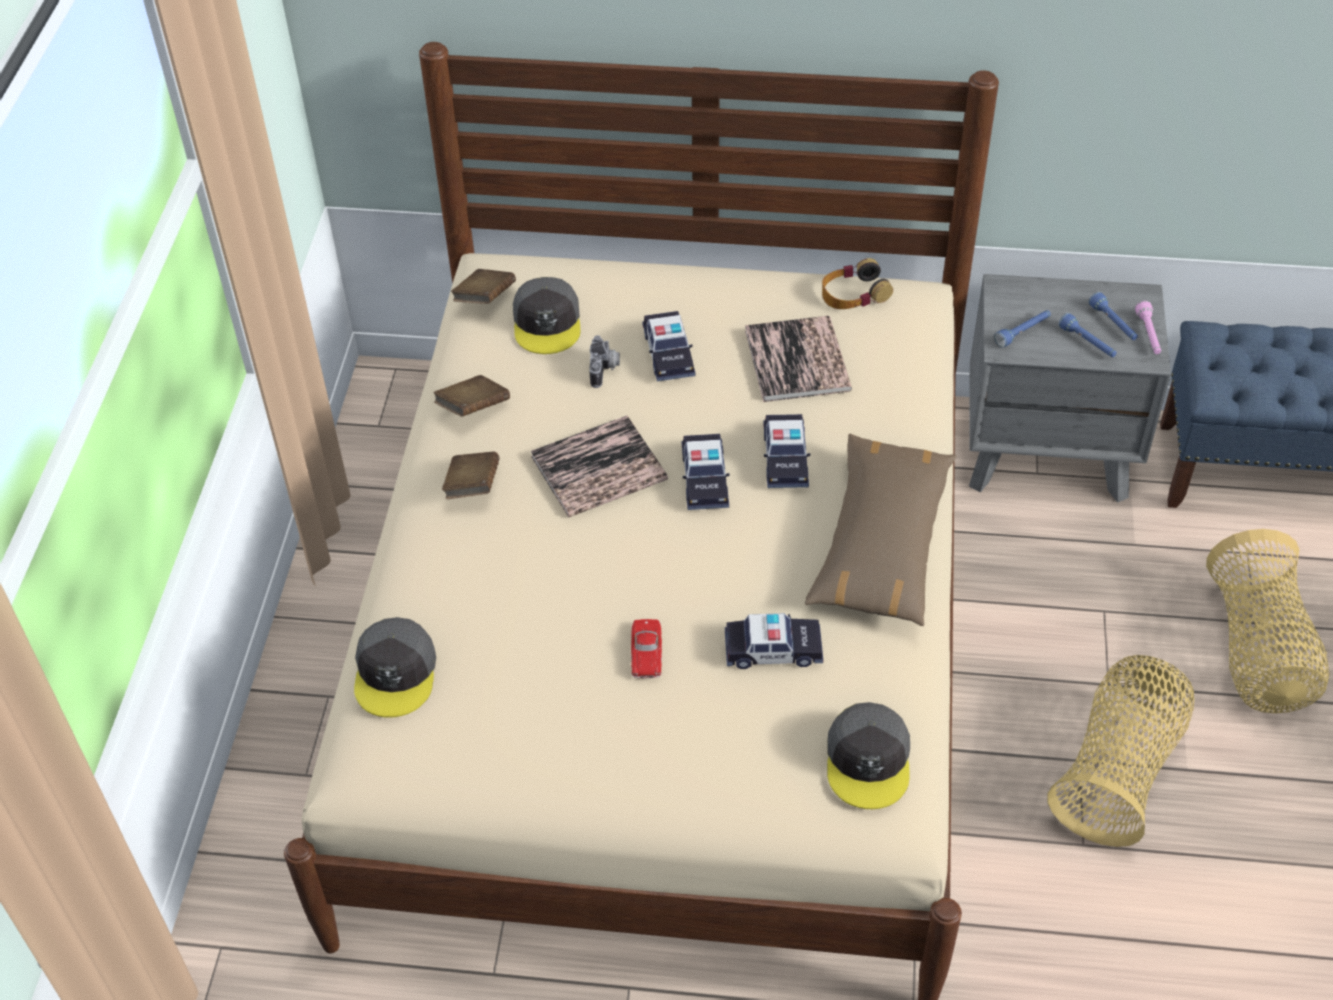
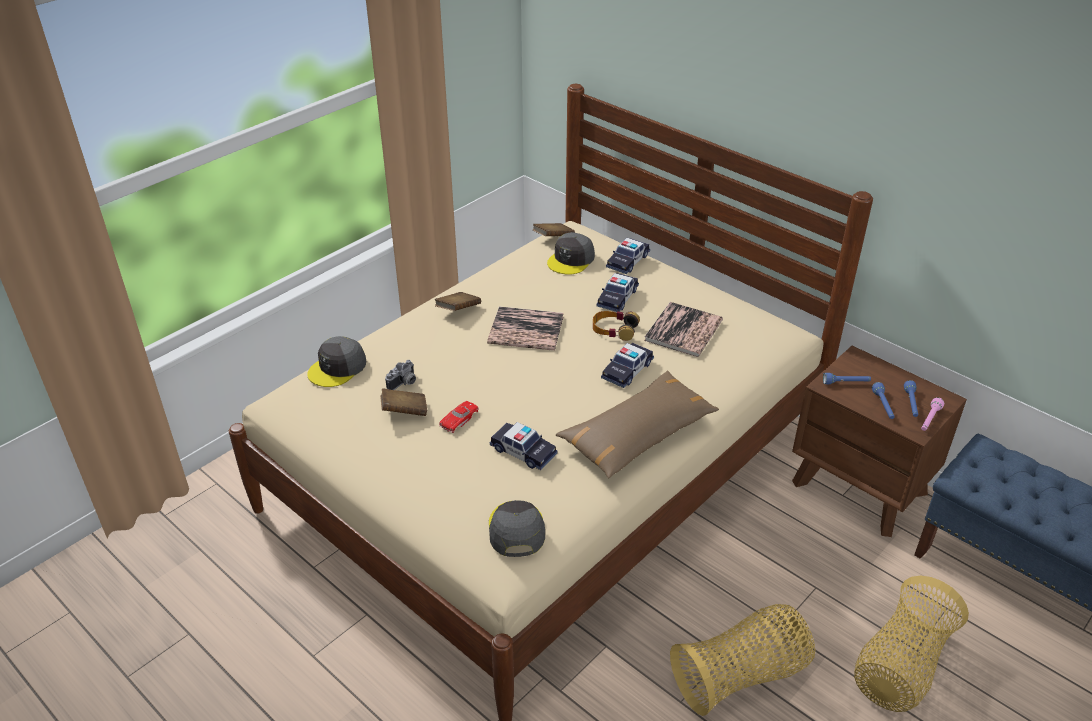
camera: 35 degrees right, 10 degrees down
brown book [433,375,510,417] -> brown book moved to [380,388,427,416]
camera [589,335,620,388] -> camera moved to [385,360,416,390]
toy car [682,434,730,510] -> toy car moved to [606,238,650,274]
headphones [822,258,893,309] -> headphones moved to [593,311,640,341]
grey cap [827,702,910,809] -> grey cap turned 135 degrees clockwise [489,500,545,557]
grey nightstand [969,274,1171,502] -> brown nightstand [792,346,967,537]

